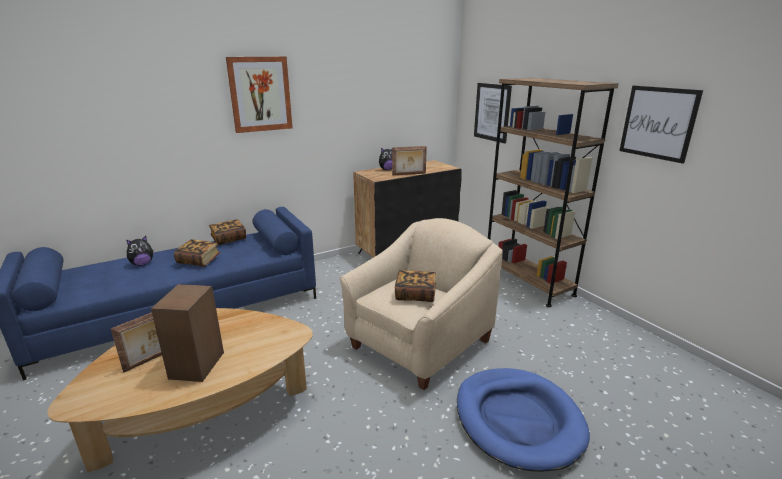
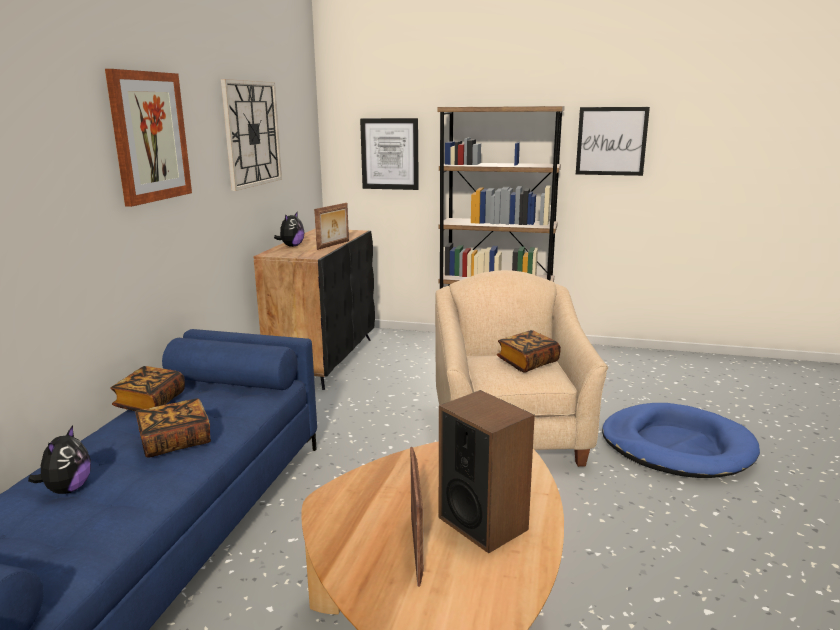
camera: 45 degrees left, 5 degrees down
none -> wall clock [221,79,282,191]

